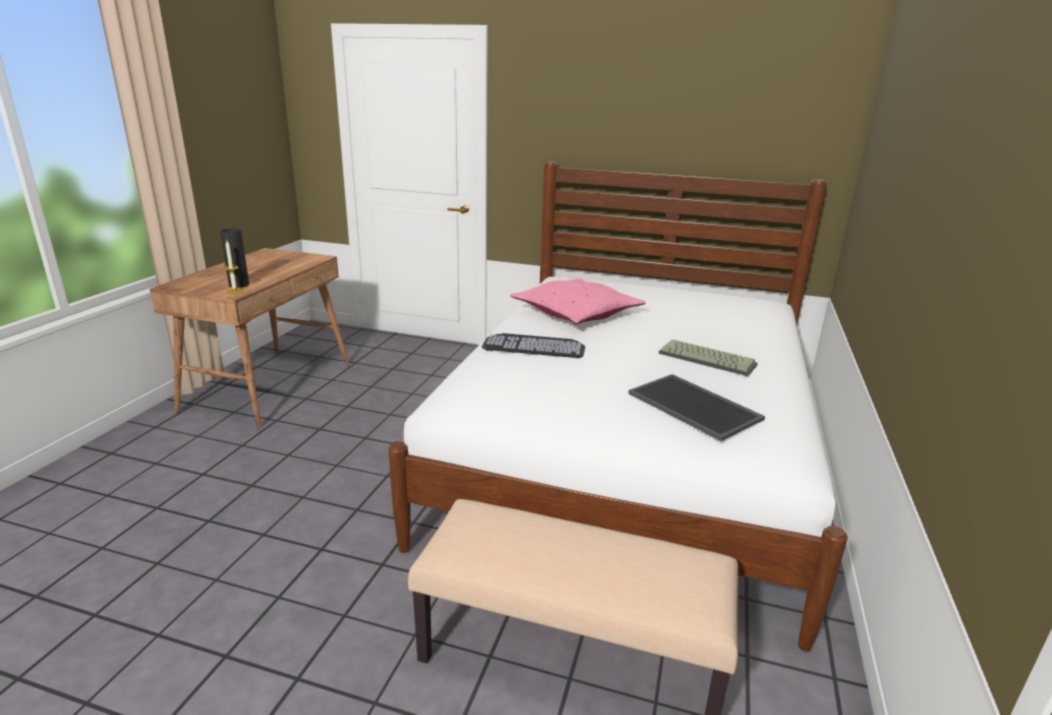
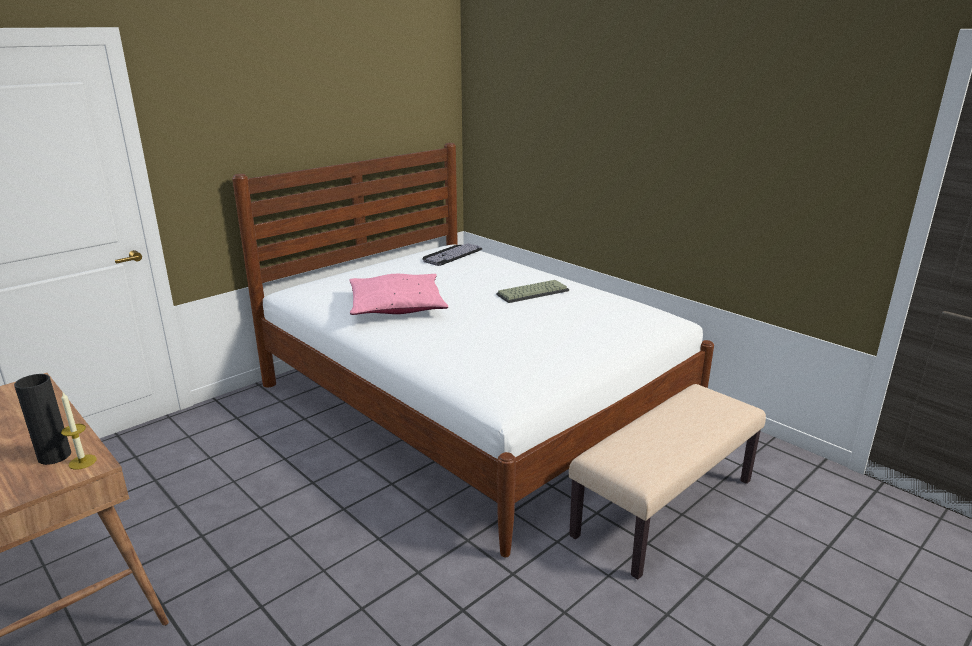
camera: 60 degrees left, 0 degrees up
keyboard [482,333,585,358] -> keyboard moved to [422,243,483,266]
tray [628,374,765,441] -> none

